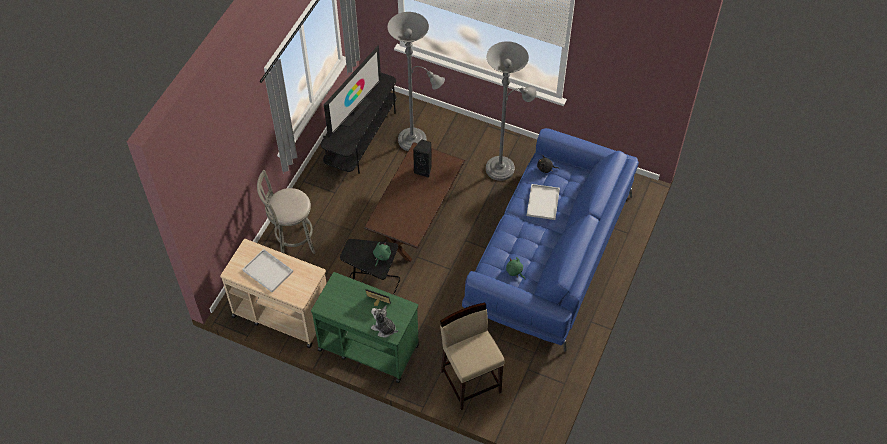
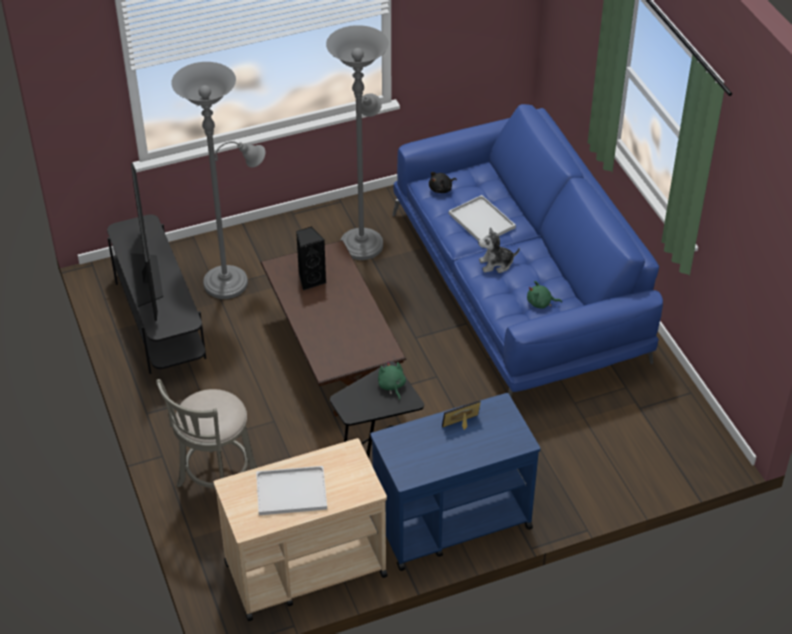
camera: 45 degrees left, 10 degrees down
green cart [311,272,419,383] -> blue cart [370,393,540,571]
plush toy [371,306,398,337] -> plush toy moved to [478,227,520,273]
beige stool [440,302,504,410] -> none

